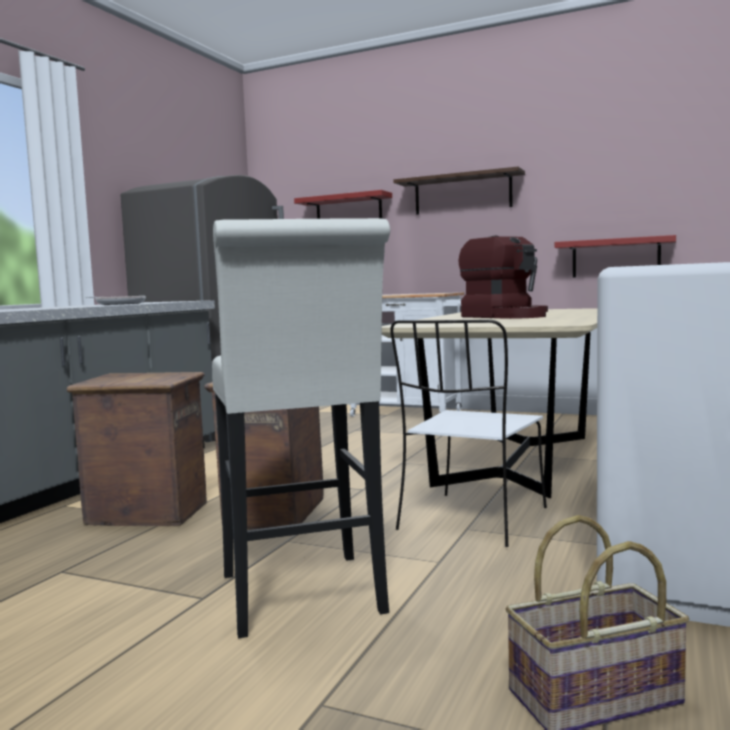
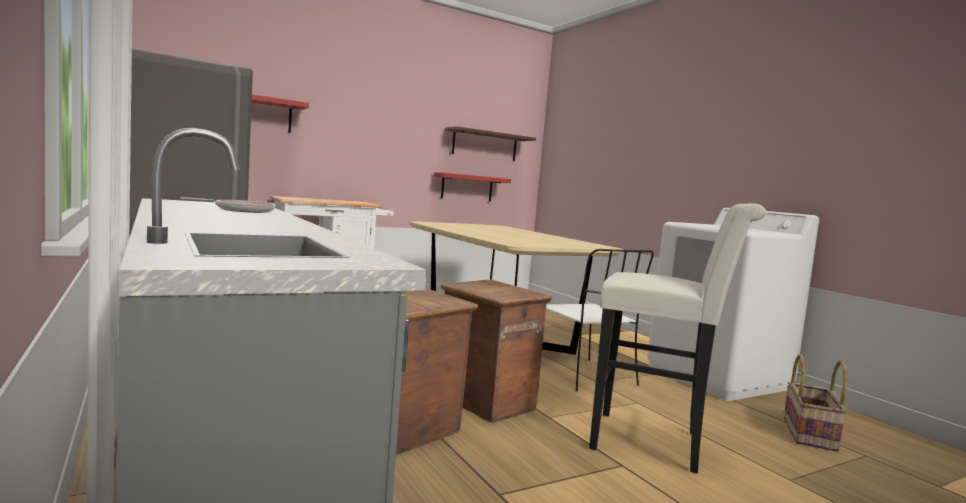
camera: 55 degrees left, 0 degrees up
shelf [394,167,525,215] -> shelf moved to [445,126,536,161]
coffee machine [459,236,548,319] -> none

